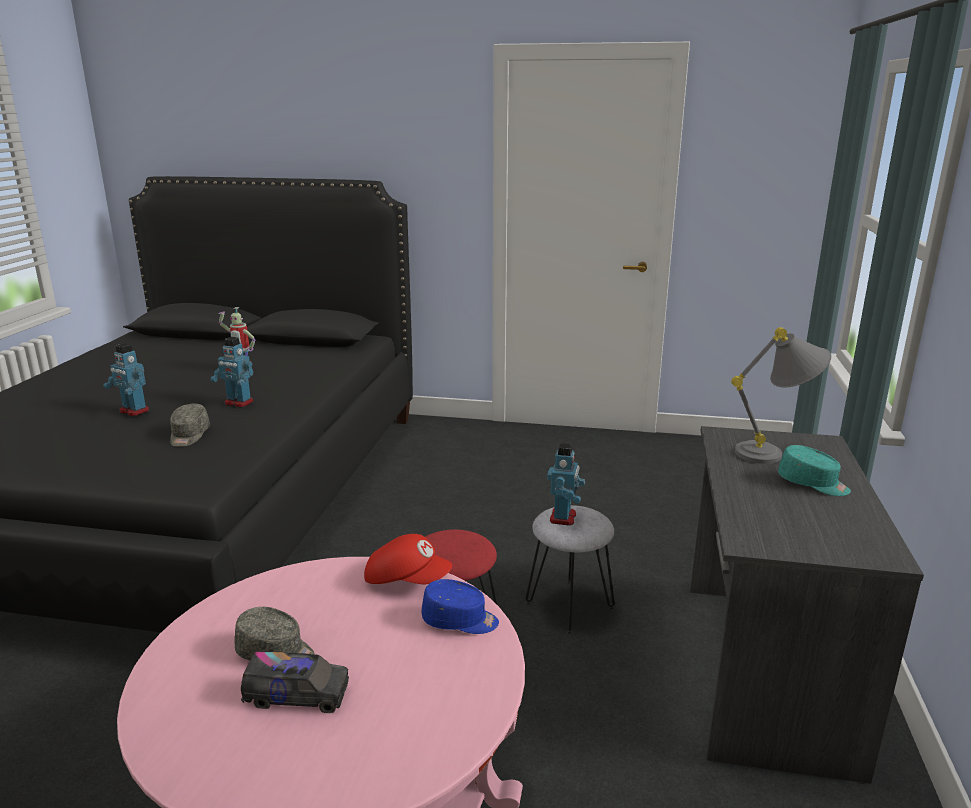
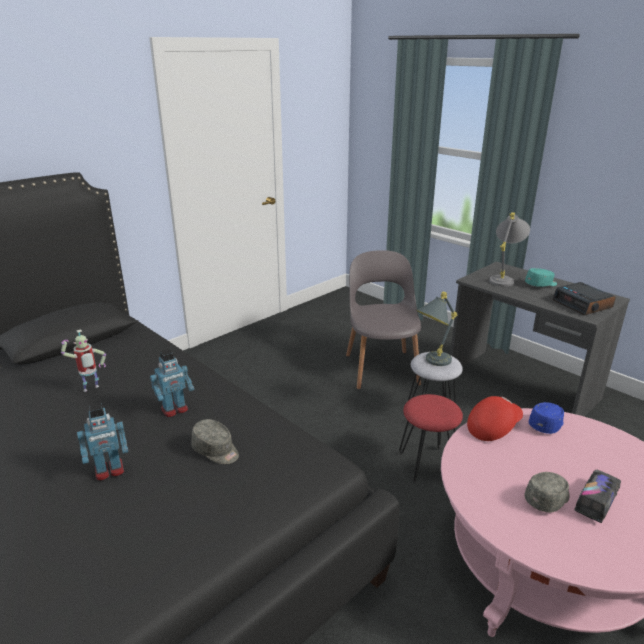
camera: 55 degrees left, 5 degrees up
toy robot [547,443,585,526] -> grey table lamp [416,291,457,366]
none -> grey chair [346,250,421,389]
none -> alarm clock [553,282,616,315]

